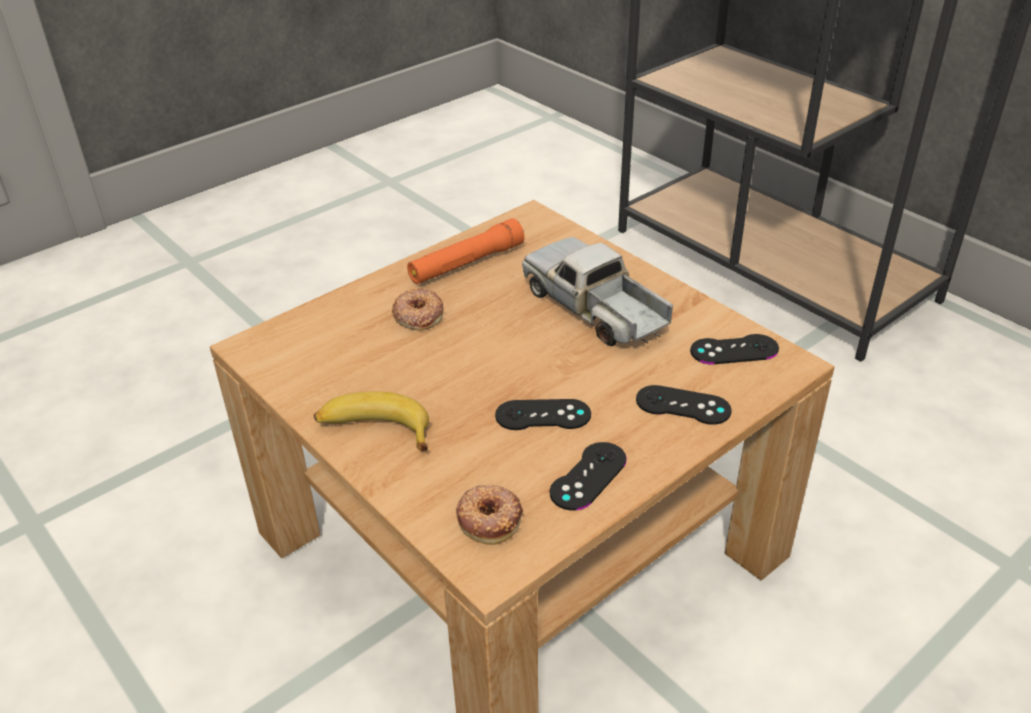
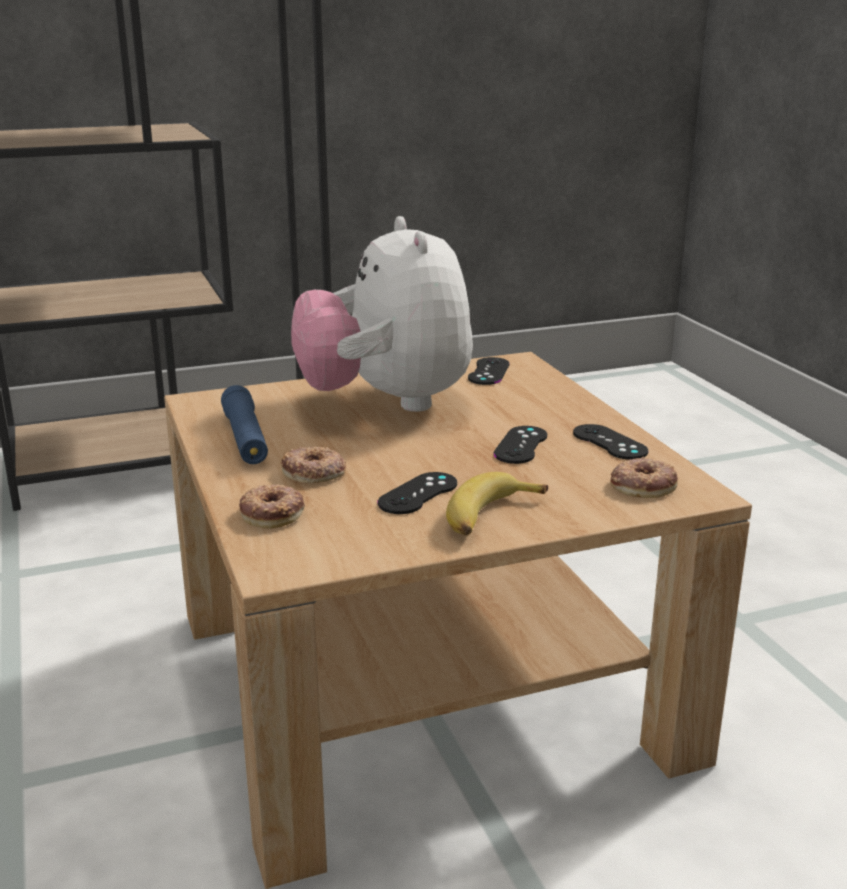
camera: 70 degrees left, 15 degrees down
orange flashlight [407,218,525,284] -> blue flashlight [221,385,268,464]
toy truck [522,237,673,346] -> plush toy [291,216,473,412]
black game controller [636,385,731,425] -> black game controller moved to [378,472,457,514]
none -> donut [239,484,305,529]

